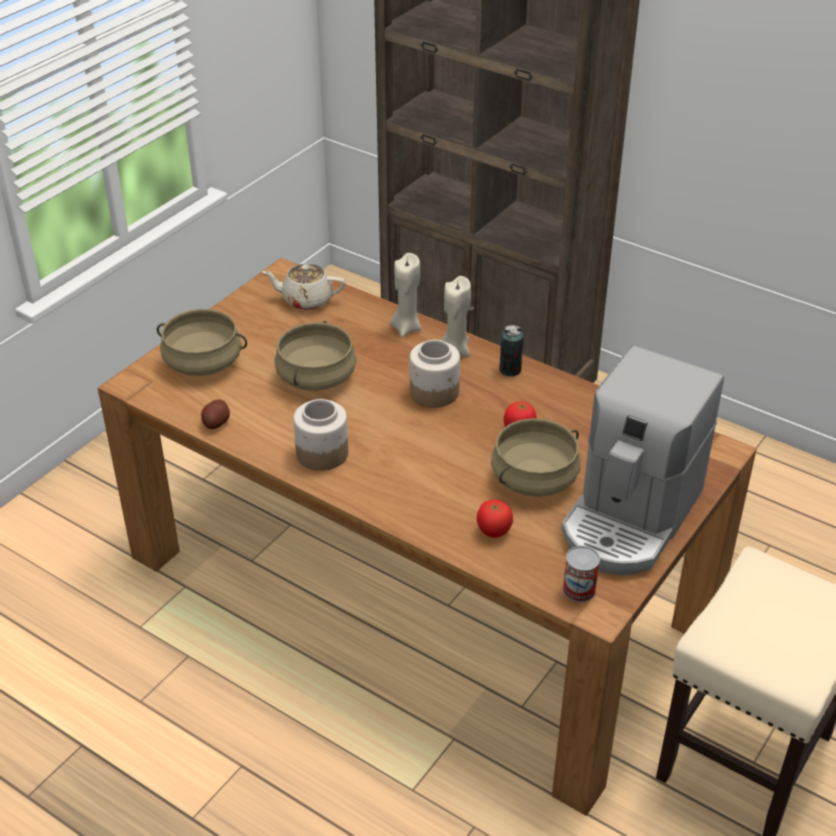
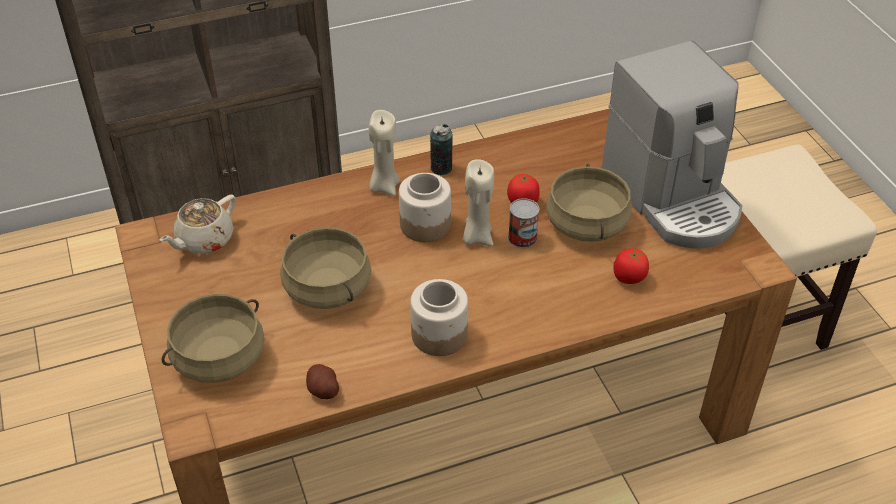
camera: 55 degrees left, 5 degrees up
beige candle [390,253,422,337] -> beige candle moved to [463,159,494,246]
can [563,546,600,602] -> can moved to [508,198,539,248]

